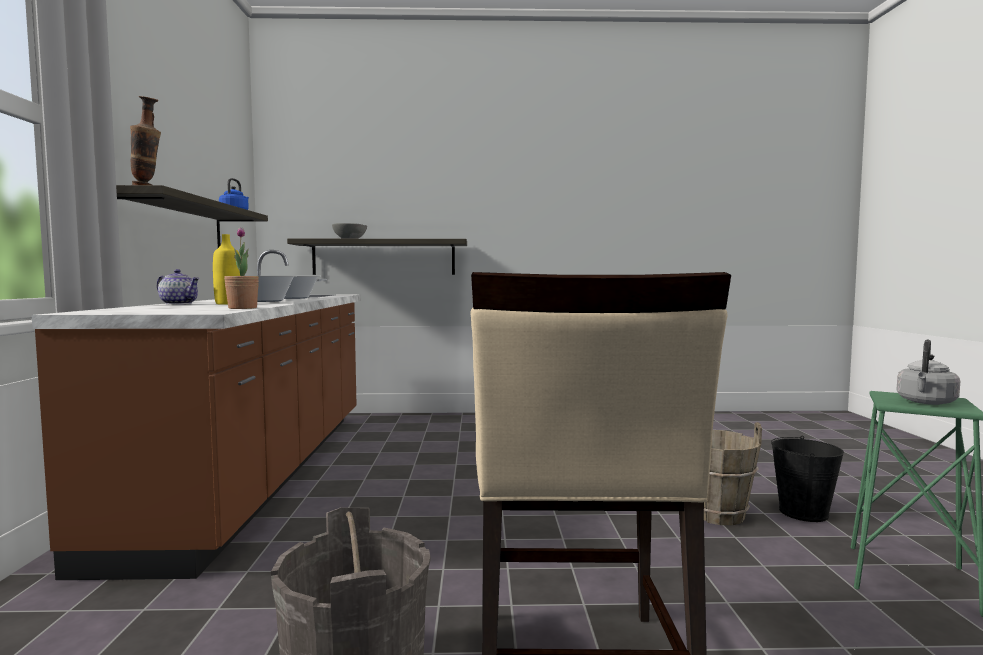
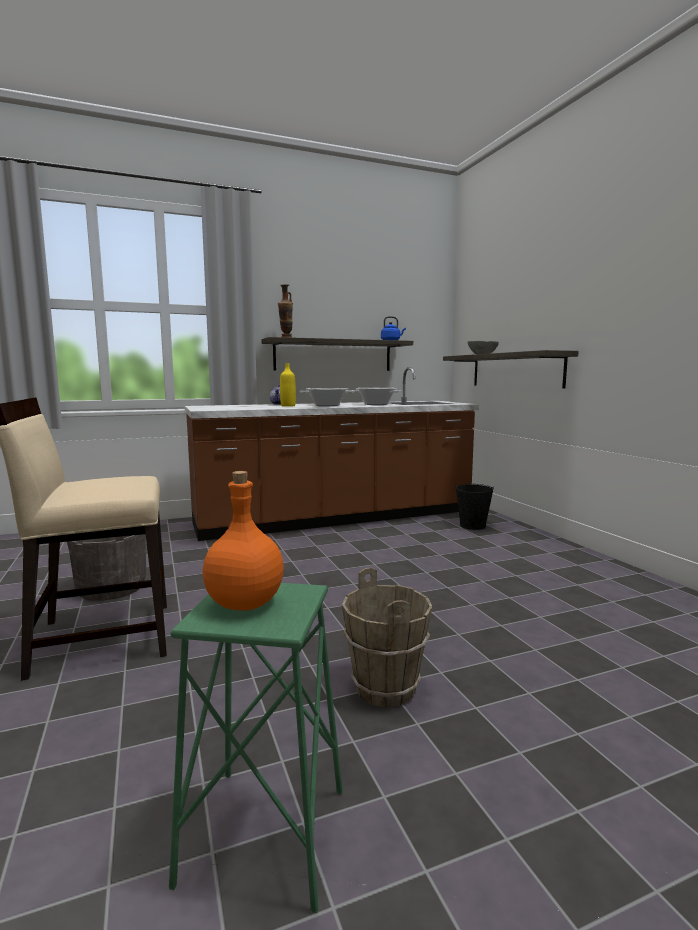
camera: 70 degrees right, 5 degrees up
potted plant [224,227,259,309] -> none
black bucket [771,436,844,522] -> black bucket moved to [455,484,494,530]
grey kettle [897,340,960,405] -> orange bottle [203,471,284,611]

